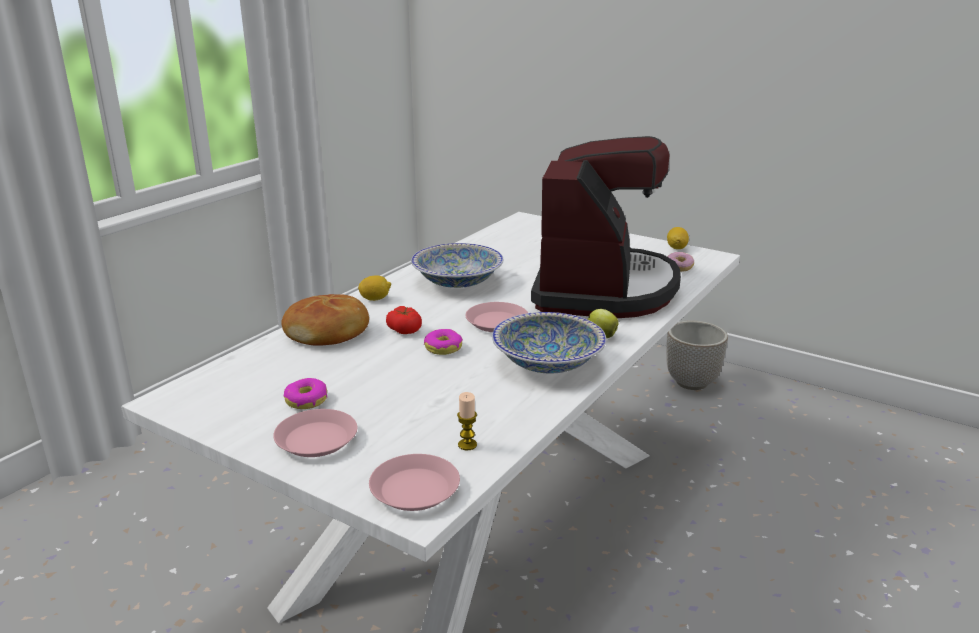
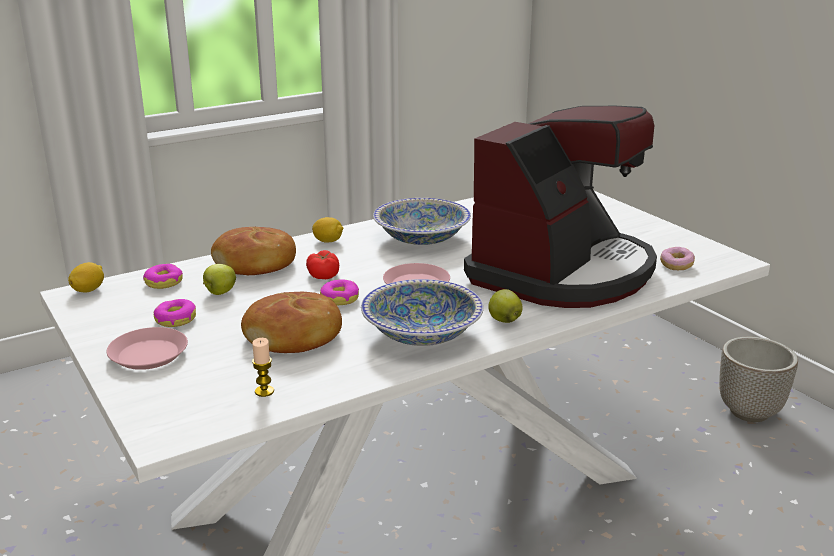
camera: 25 degrees right, 0 degrees up
pink plate [369,454,460,511] -> none
lemon [667,227,689,249] -> lemon moved to [68,262,104,293]
none -> donut [143,264,183,289]
none -> apple [203,264,236,295]
none -> bread [241,292,342,353]

